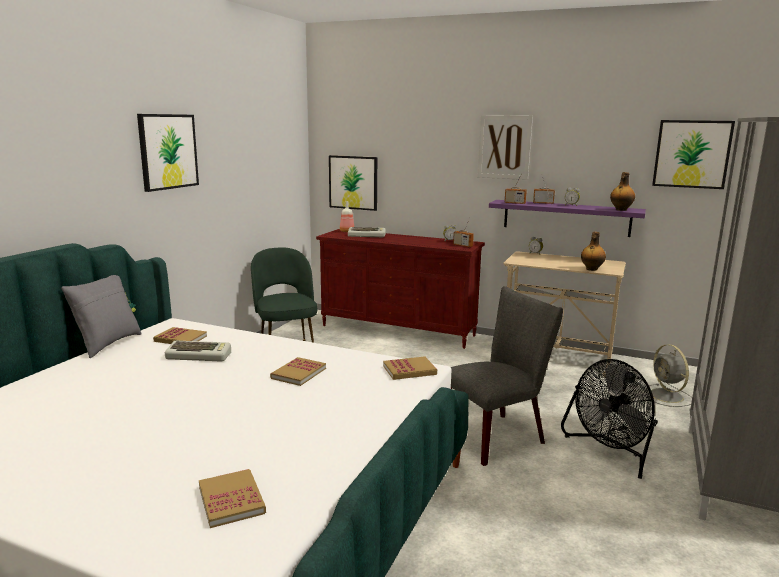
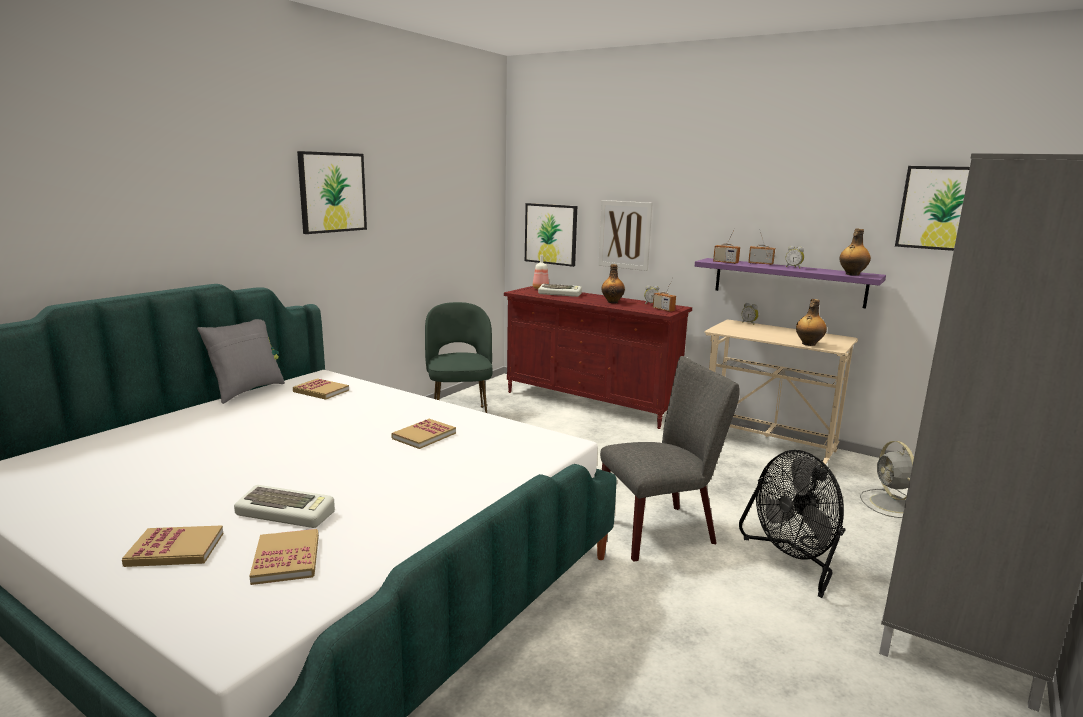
camera: 10 degrees right, 0 degrees up
keyboard [165,341,231,362] -> keyboard moved to [234,485,335,528]
book [383,356,437,380] -> book moved to [122,525,223,567]
picture [478,115,533,180] -> picture moved to [599,200,653,271]
none -> bottle [601,264,625,303]

